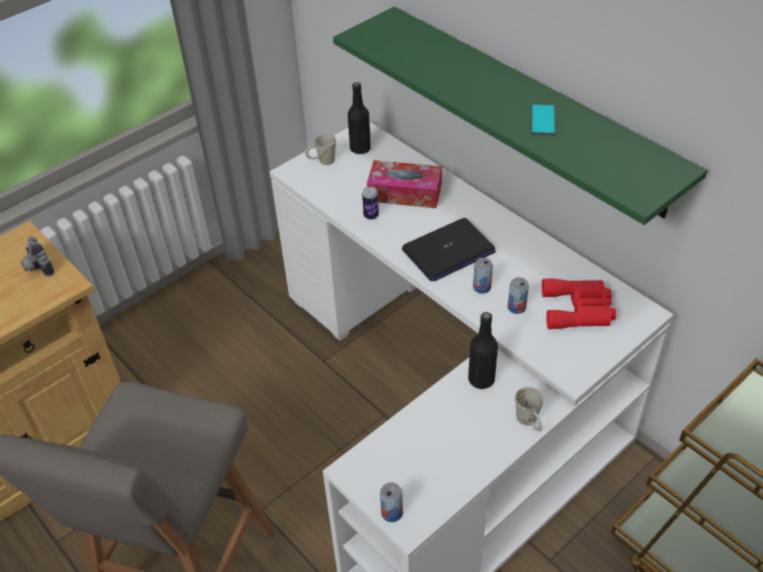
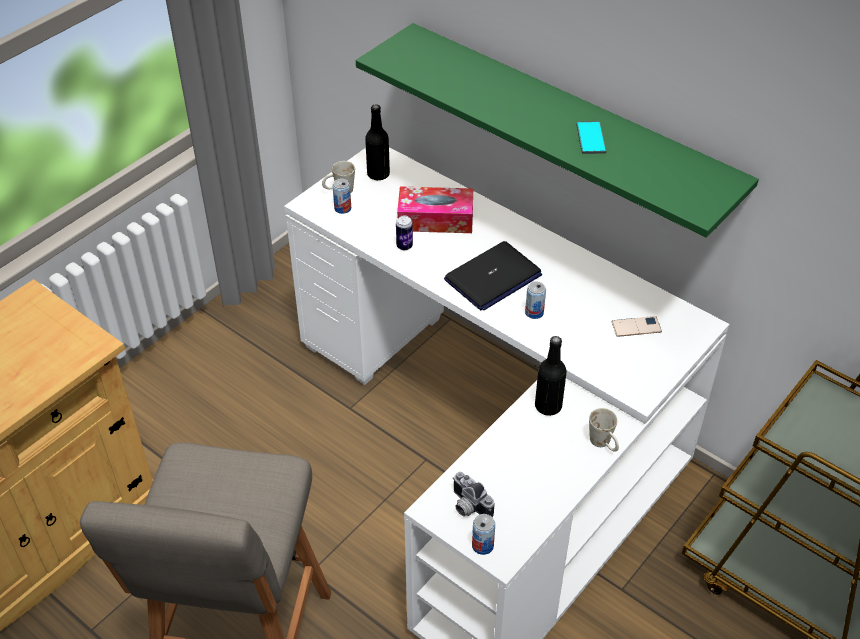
camera: 10 degrees left, 0 degrees up
camera [21,236,54,277] -> camera moved to [452,472,494,517]
can [508,277,529,314] -> can moved to [333,178,351,214]
red binoculars [542,279,616,329] -> phone [612,316,662,337]

